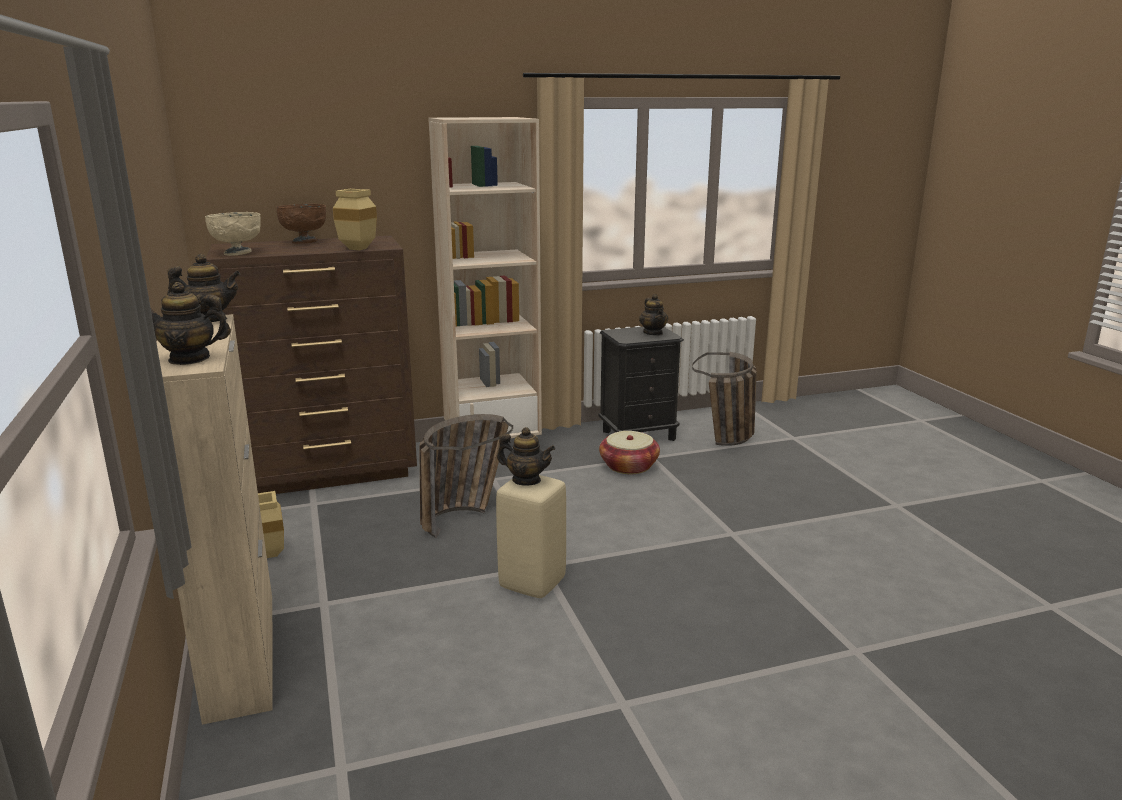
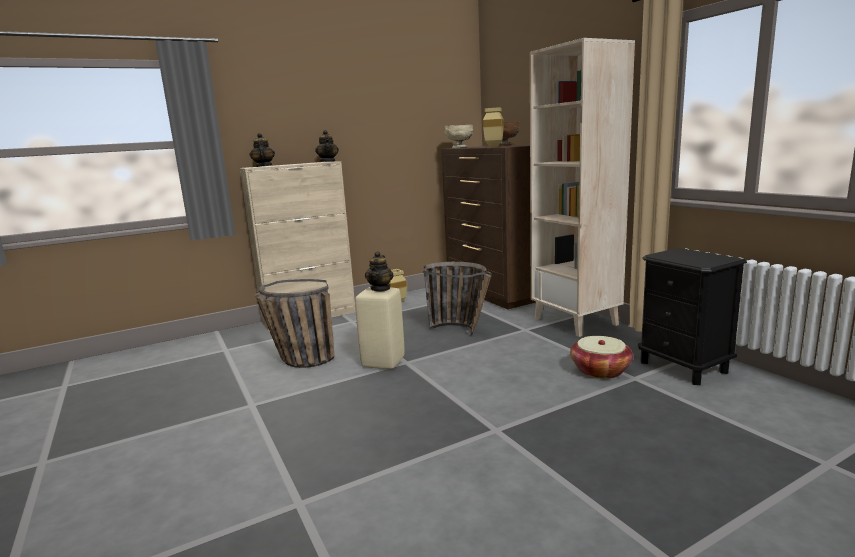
camera: 80 degrees right, 5 degrees down
teapot [639,294,668,335] -> none
basket [692,352,757,446] -> basket moved to [254,279,335,368]

